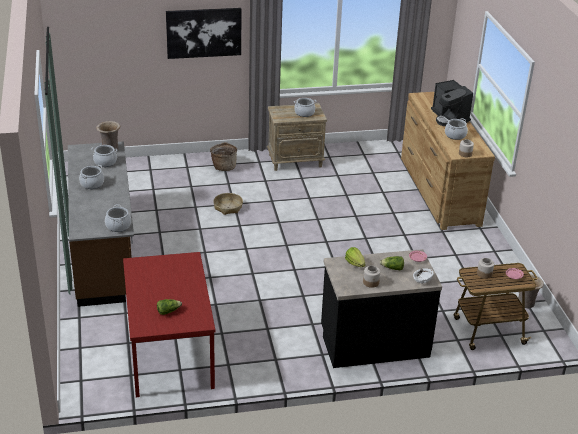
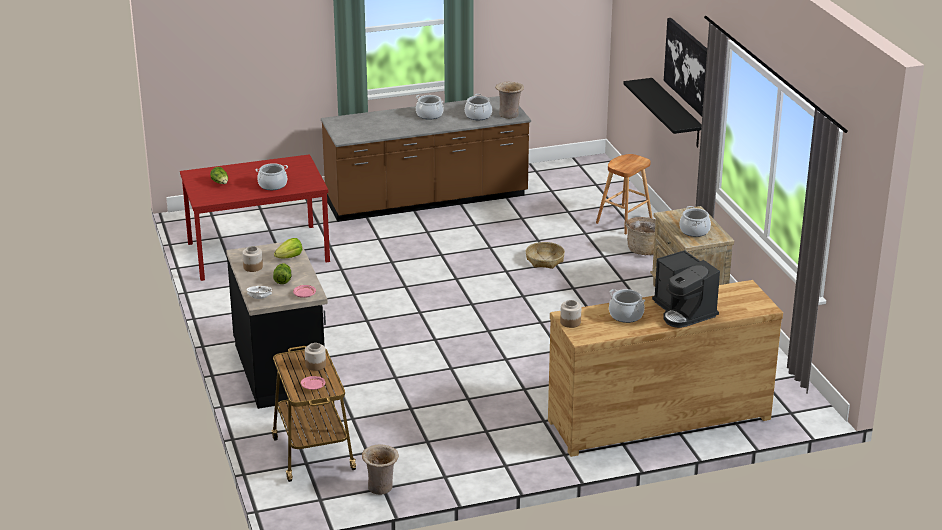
camera: 85 degrees right, 5 degrees down
cooking pot [105,204,131,232] -> cooking pot moved to [256,163,288,190]
coffee machine [431,80,473,126] -> coffee machine turned 90 degrees counterclockwise [652,250,720,328]
none -> brown stool [596,154,653,235]
none -> black shelf [623,78,702,147]

